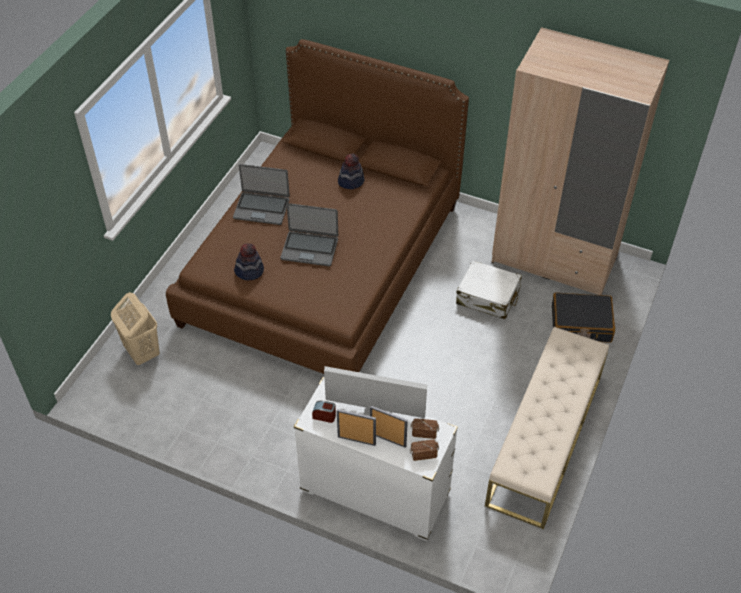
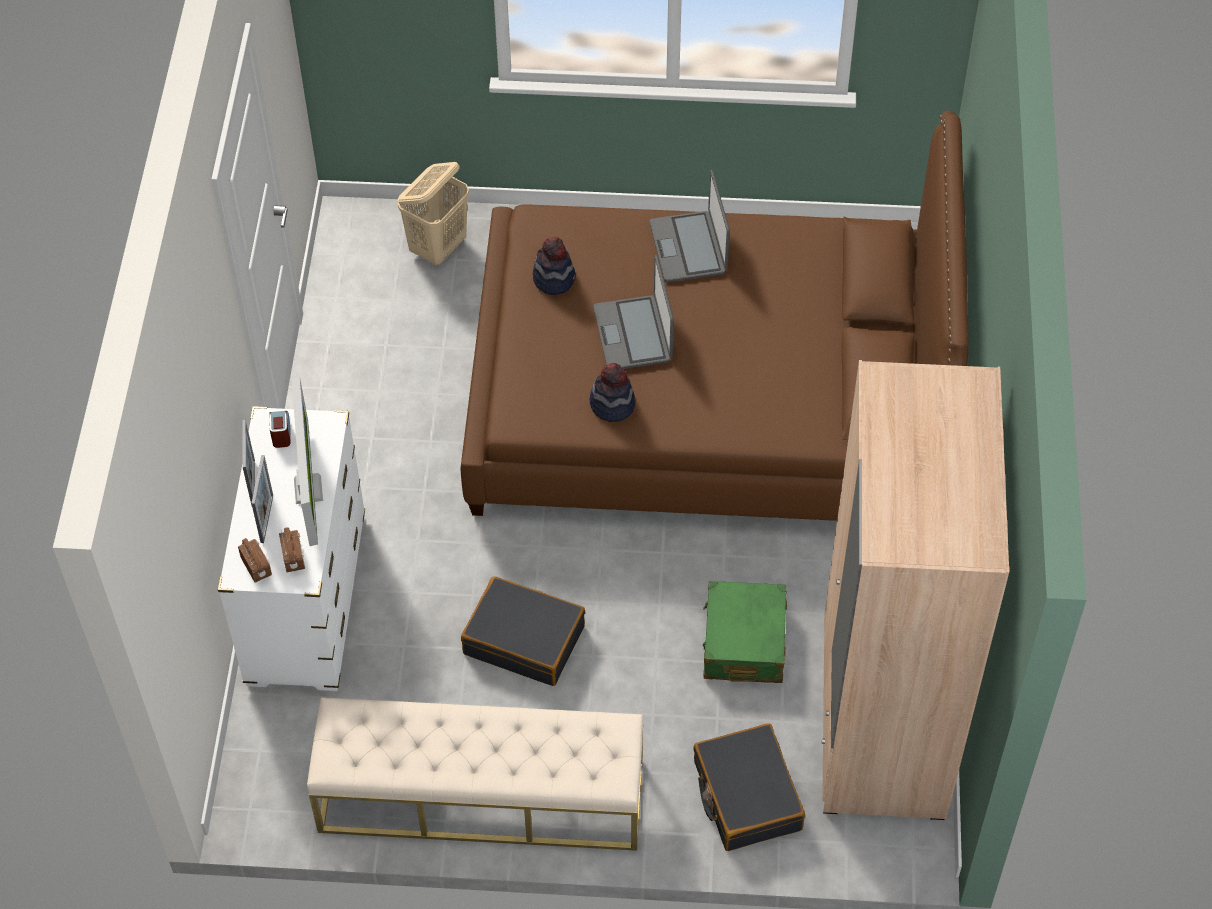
camera: 70 degrees right, 5 degrees up
hat [338,153,364,189] -> hat moved to [590,363,635,422]
white suitcase [456,260,522,319] -> green suitcase [703,581,787,683]
none -> black suitcase [461,576,585,686]

